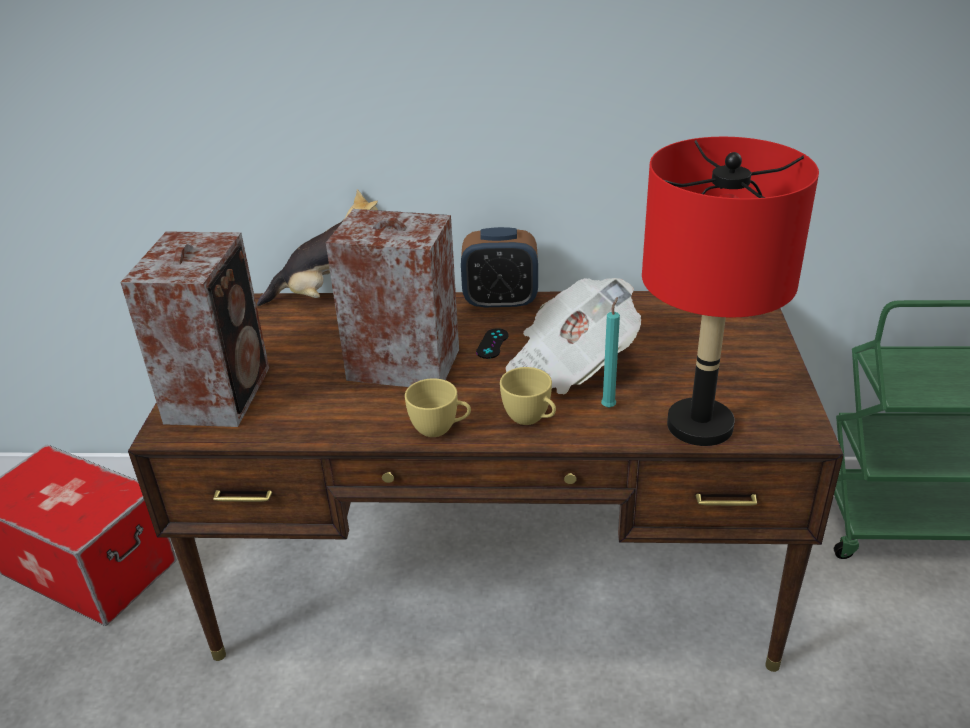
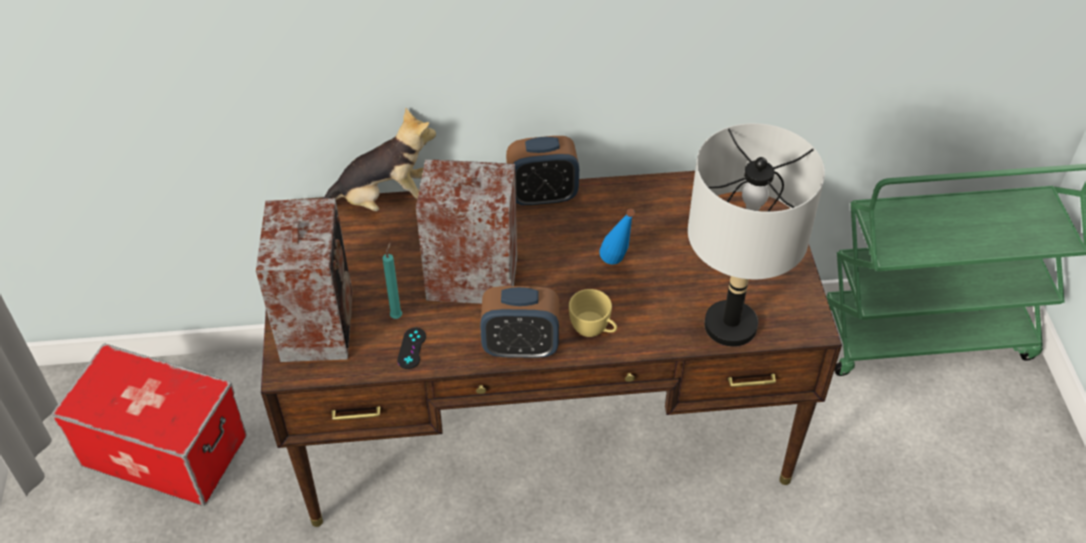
camera: 10 degrees left, 15 degrees up
yellow cup [405,378,471,437] -> alarm clock [480,286,559,359]
black game controller [476,328,509,359] -> black game controller moved to [397,328,426,369]
newspaper [505,278,641,394] -> blue bottle [599,209,635,265]
turquoise candle [601,297,620,408] -> turquoise candle moved to [382,243,402,319]
red table lamp [642,137,819,446] -> grey table lamp [688,123,825,347]

